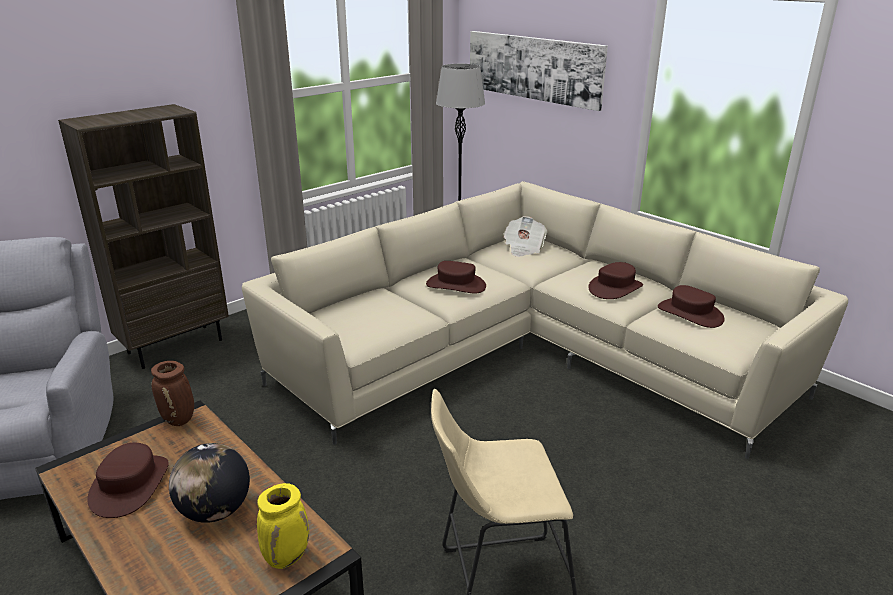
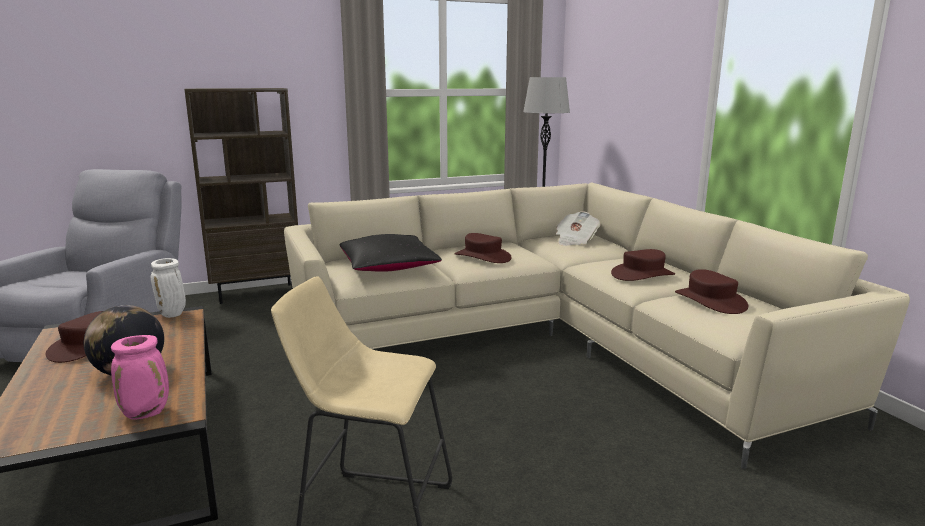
camera: 20 degrees right, 10 degrees down
brown vase [151,361,194,426] -> white vase [151,258,186,318]
yellow vase [257,483,309,569] -> pink vase [111,335,169,420]
picture [470,31,608,111] -> none
none -> black pillow [340,234,442,272]

